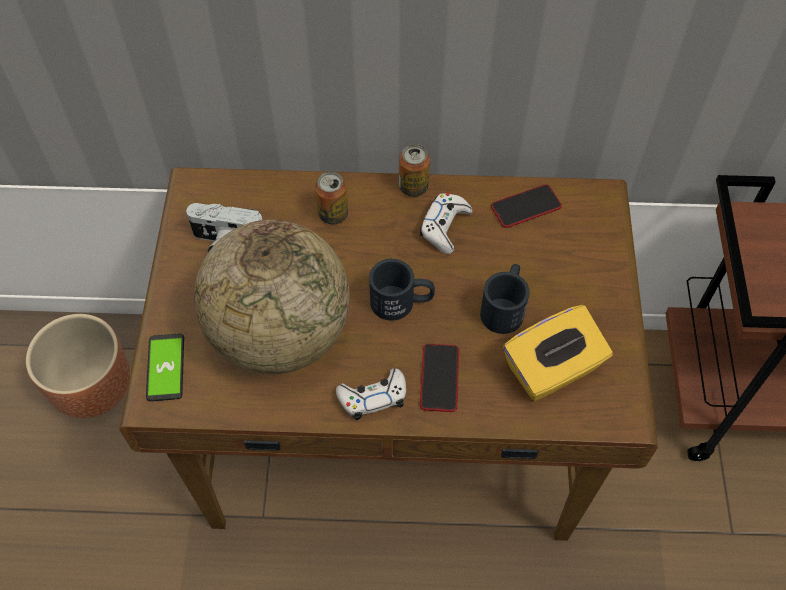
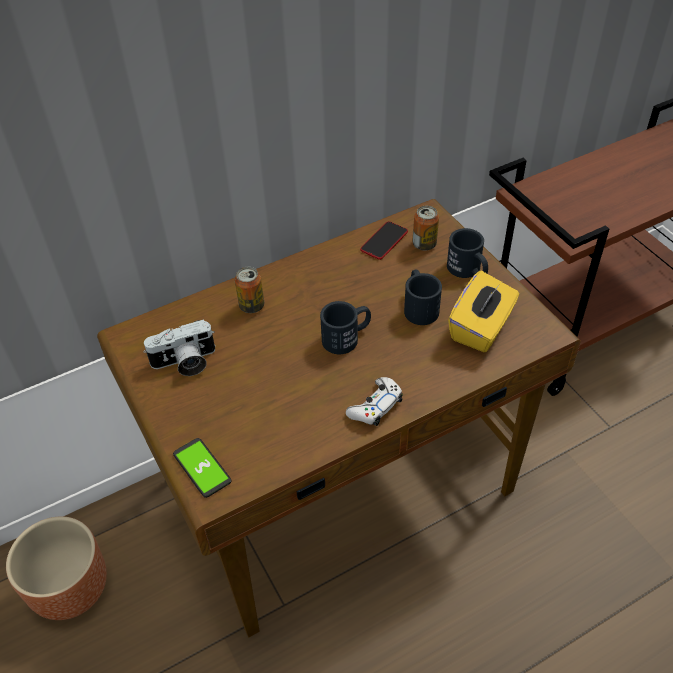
camera: 30 degrees left, 10 degrees down
globe [194,220,350,374] -> none
can [399,144,430,197] -> can moved to [412,206,439,251]
white game controller [420,193,473,254] -> none
phone [420,344,459,412] -> none
none -> black mug [447,228,488,278]

